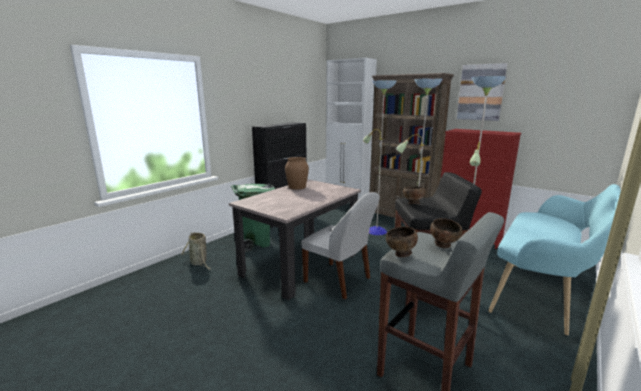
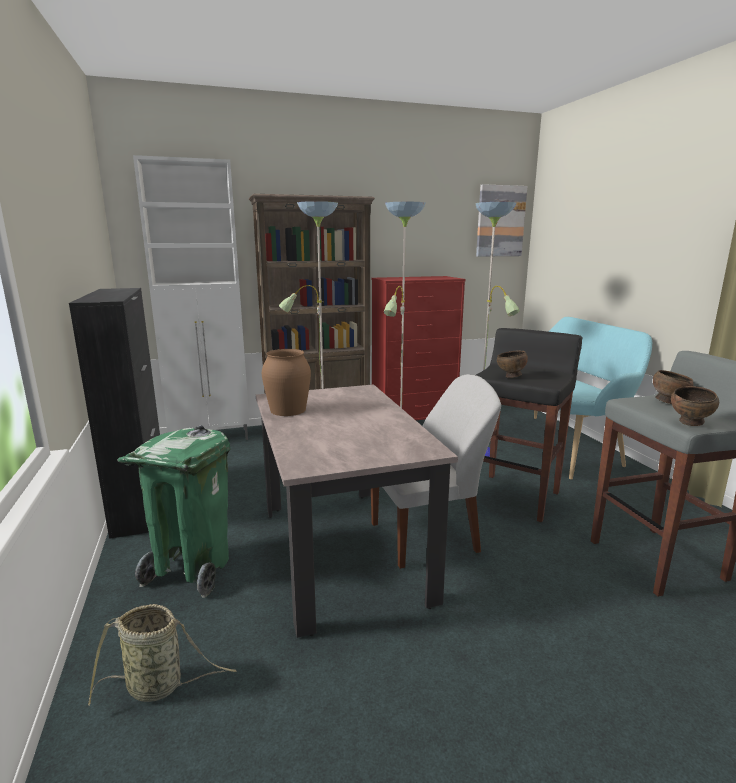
camera: 55 degrees left, 0 degrees up
picture [457,63,507,121] -> picture moved to [476,184,527,257]

